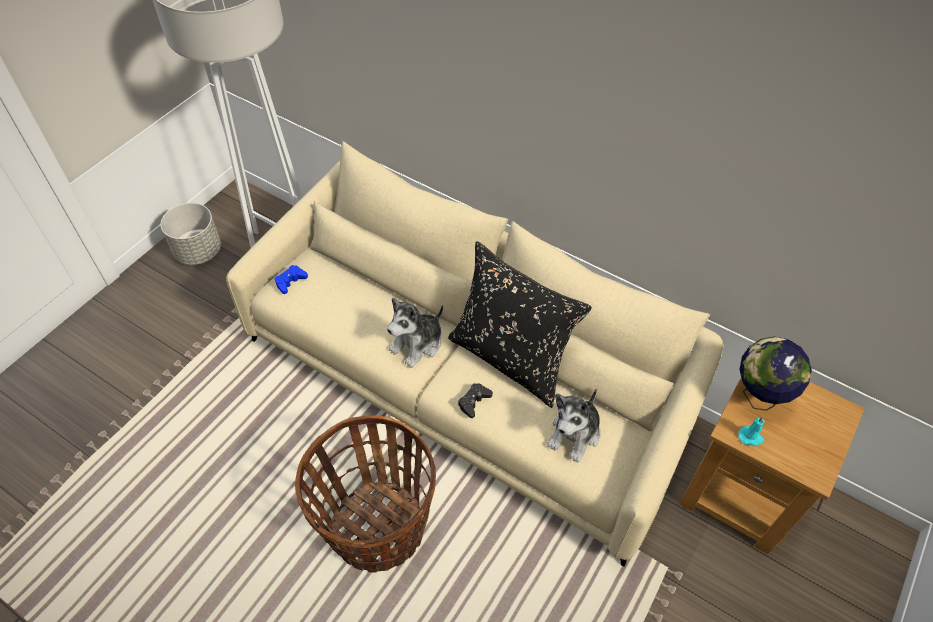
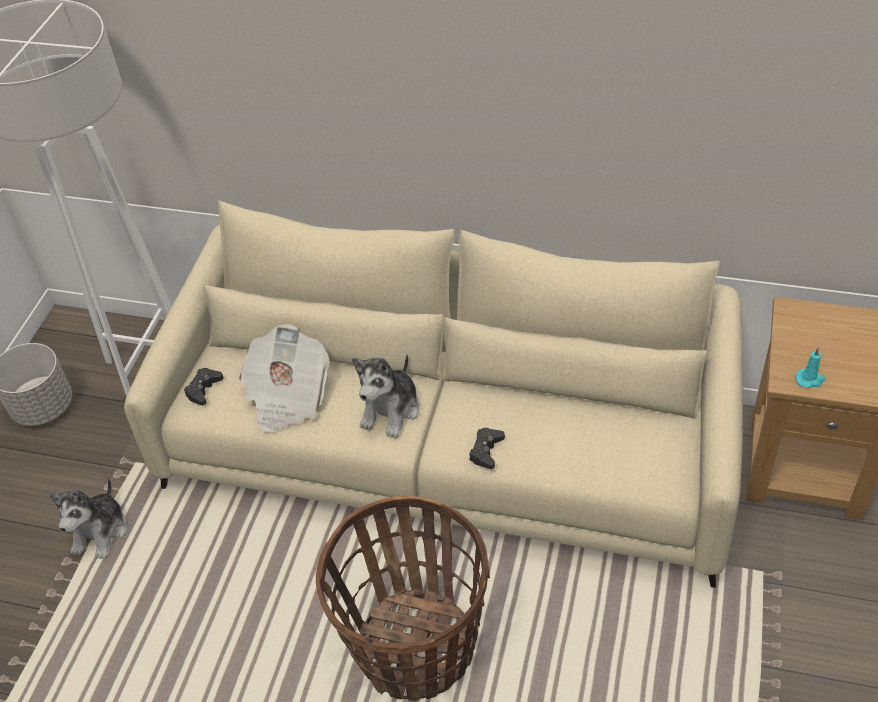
camera: 15 degrees left, 5 degrees down
blue game controller [274,265,308,294] -> black game controller [184,368,224,405]
black pillow [448,241,592,408] -> none
plush toy [547,388,601,463] -> plush toy moved to [49,478,127,559]
globe [739,337,812,411] -> none
none -> newspaper [239,324,330,433]

